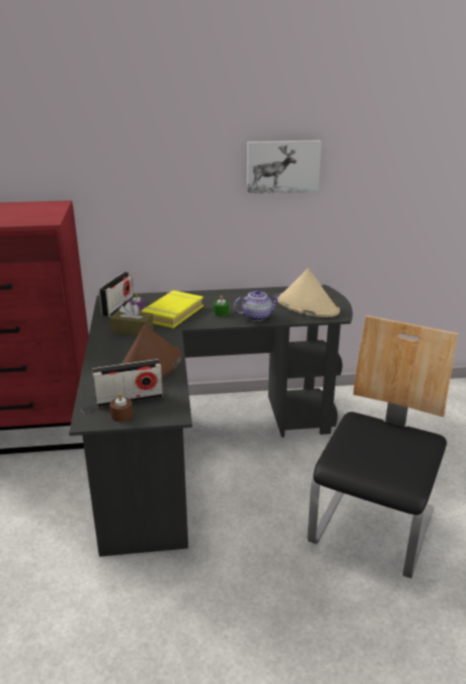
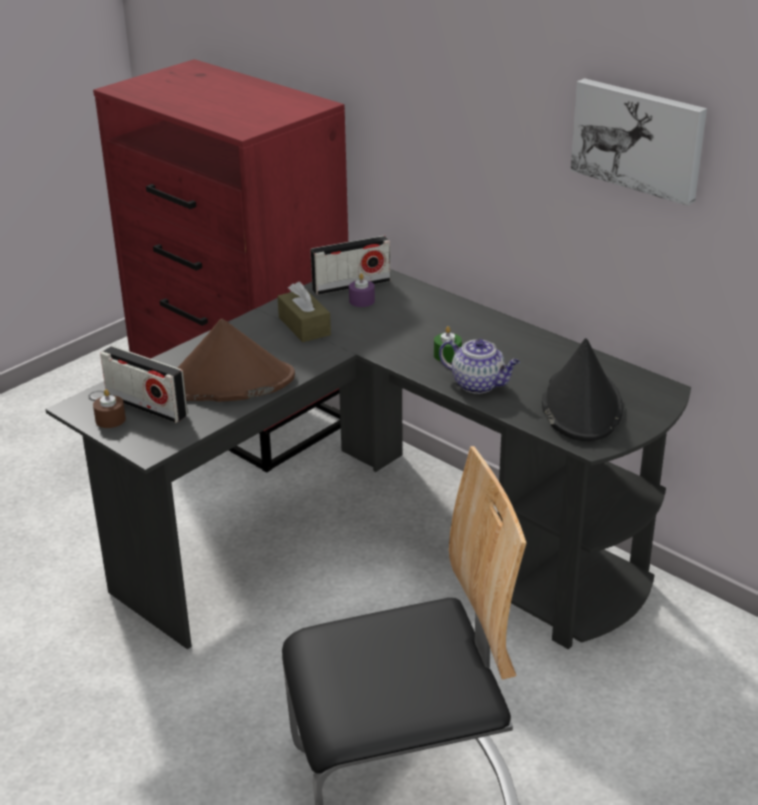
camera: 50 degrees right, 5 degrees up
yellow book [141,290,203,328] -> none
beige hat [277,268,340,317] -> black hat [542,338,623,441]

